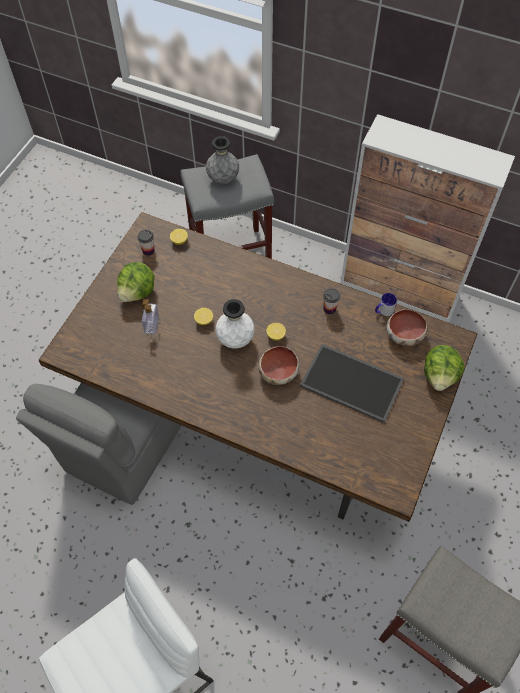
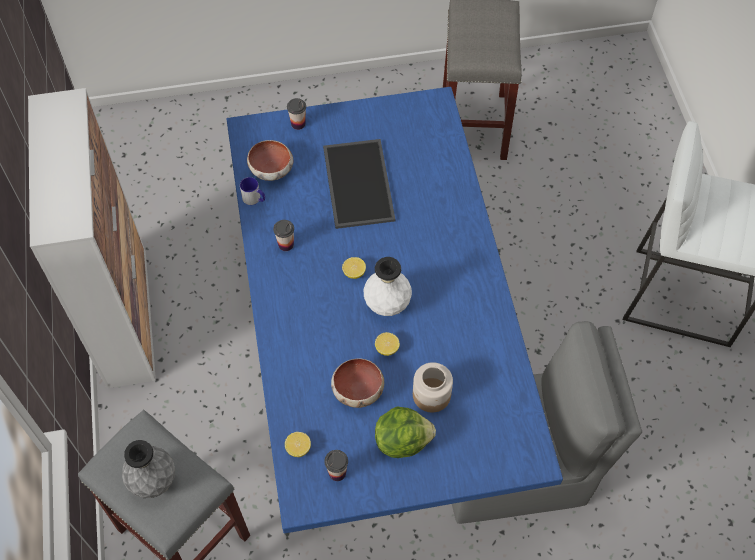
camera: 125 degrees left, 0 degrees up
brown dining table [39,212,477,522] -> blue dining table [227,87,563,533]
soap dispenser [141,299,159,334] -> jar [413,362,453,413]
bowl [258,346,299,385] -> bowl moved to [331,358,384,408]
lettuce [424,345,465,391] -> cup [287,98,306,130]

